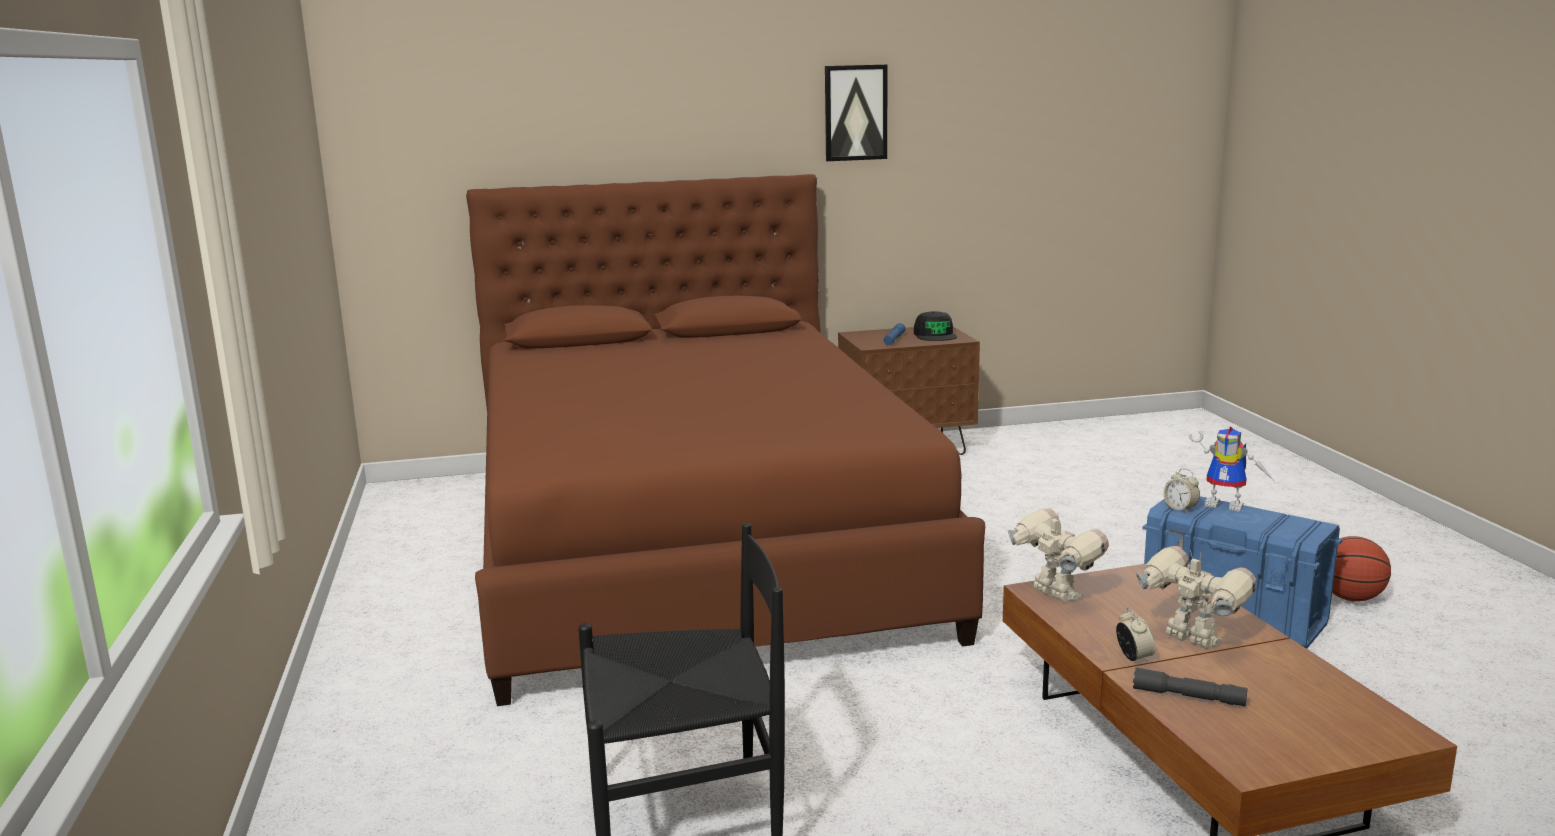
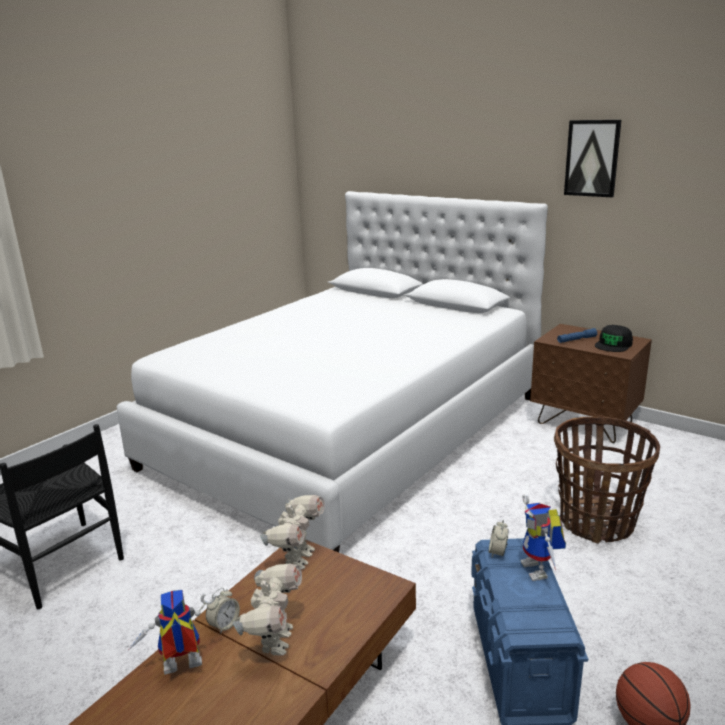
camera: 50 degrees right, 5 degrees up
brown bed [466,174,985,706] -> white bed [116,191,548,553]
grey flashlight [1133,667,1247,706] -> toy robot [129,590,216,675]
none -> basket [554,417,660,544]

